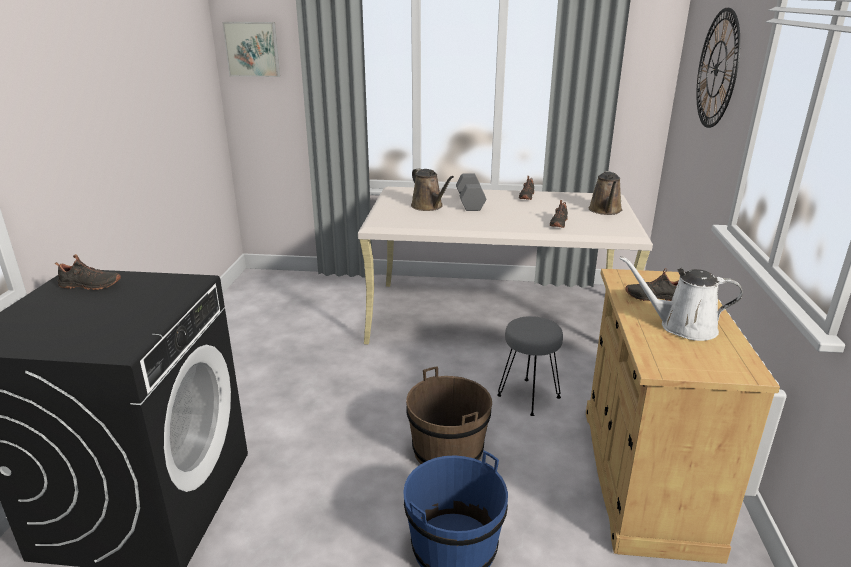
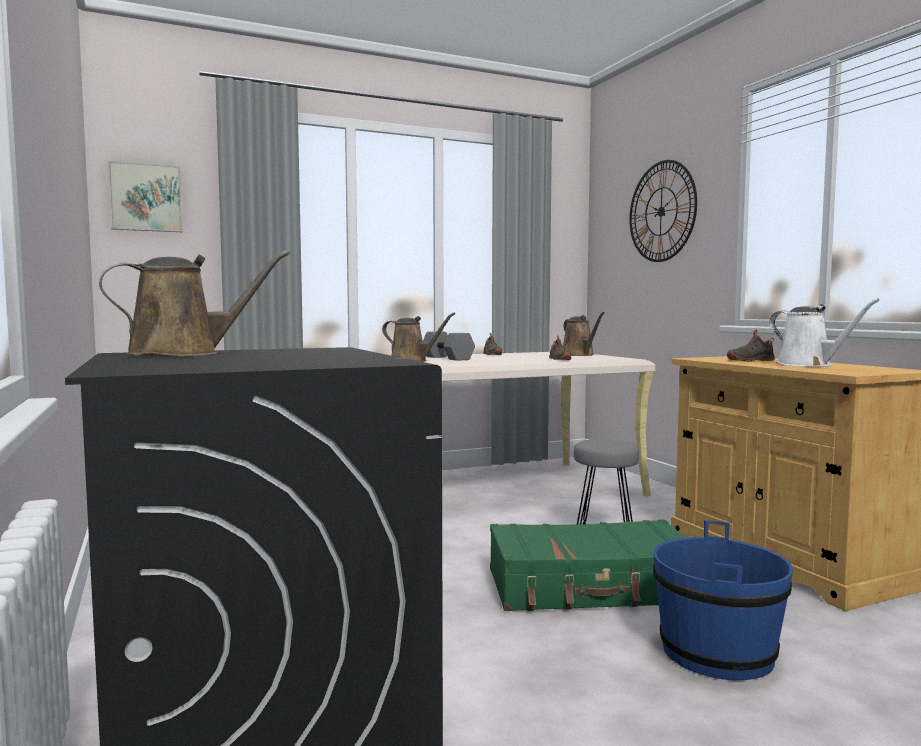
camera: 30 degrees left, 20 degrees down
black shoe [55,254,121,290] -> brown watering can [99,250,290,356]
brown bucket [406,366,492,464] -> green suitcase [490,519,685,611]
white watering can [620,256,743,341] -> white watering can turned 105 degrees counterclockwise [769,298,880,367]

